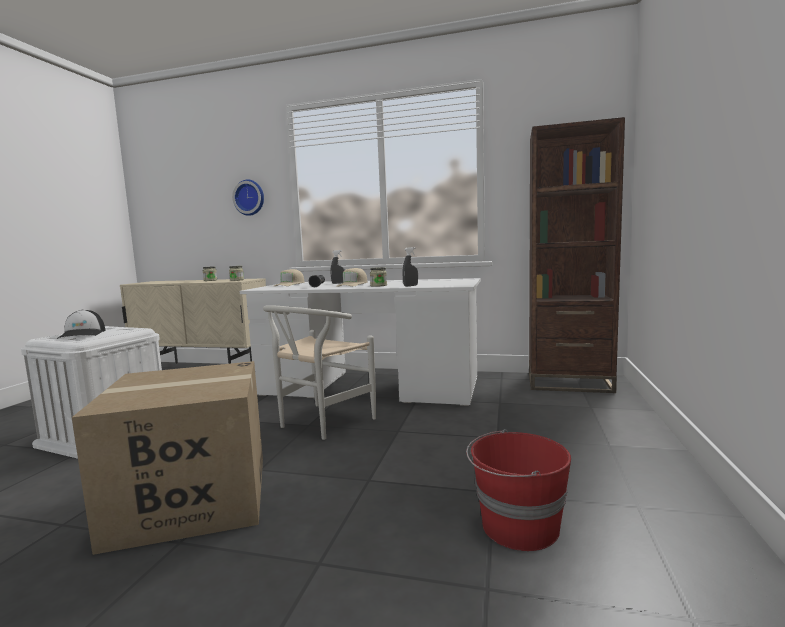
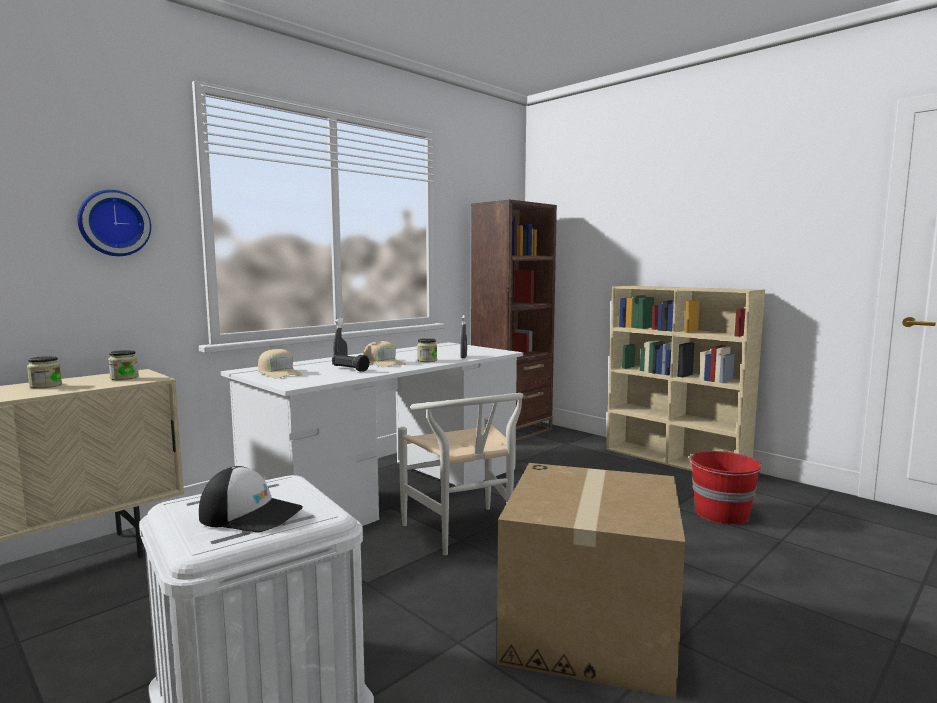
camera: 60 degrees left, 0 degrees up
none -> beige bookcase [606,286,765,471]

